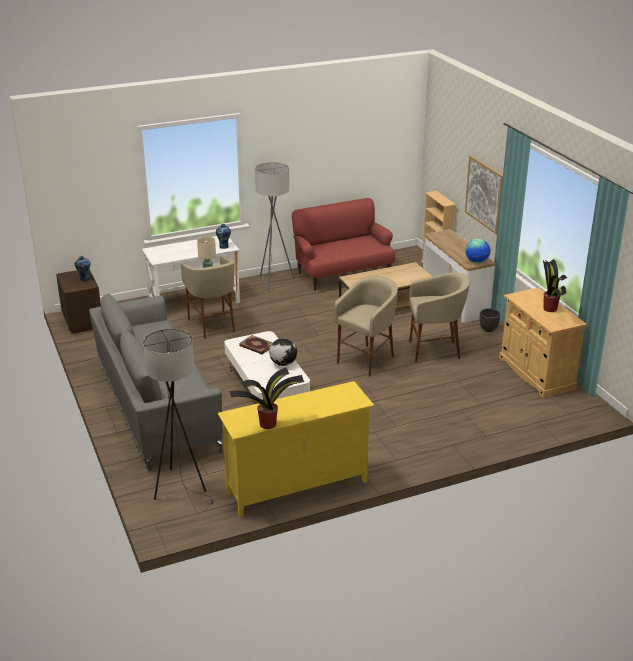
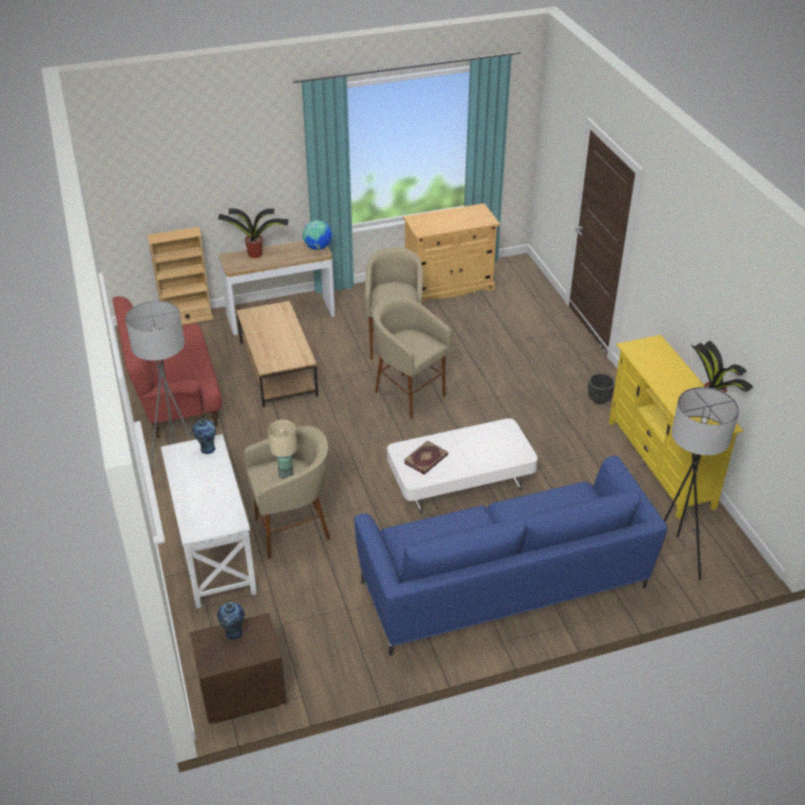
camera: 85 degrees left, 10 degrees up
grey sofa [89,294,223,471] -> blue sofa [354,456,668,656]
globe [269,338,297,366] -> none
picture [465,155,503,235] -> none
black planter [479,308,501,332] -> black planter moved to [588,373,615,404]
potted plant [543,259,567,312] -> potted plant moved to [218,208,289,258]

